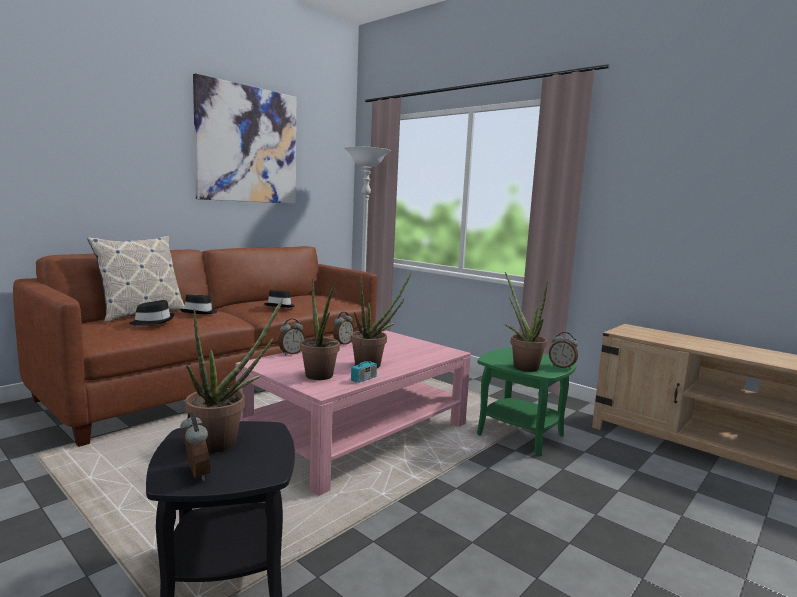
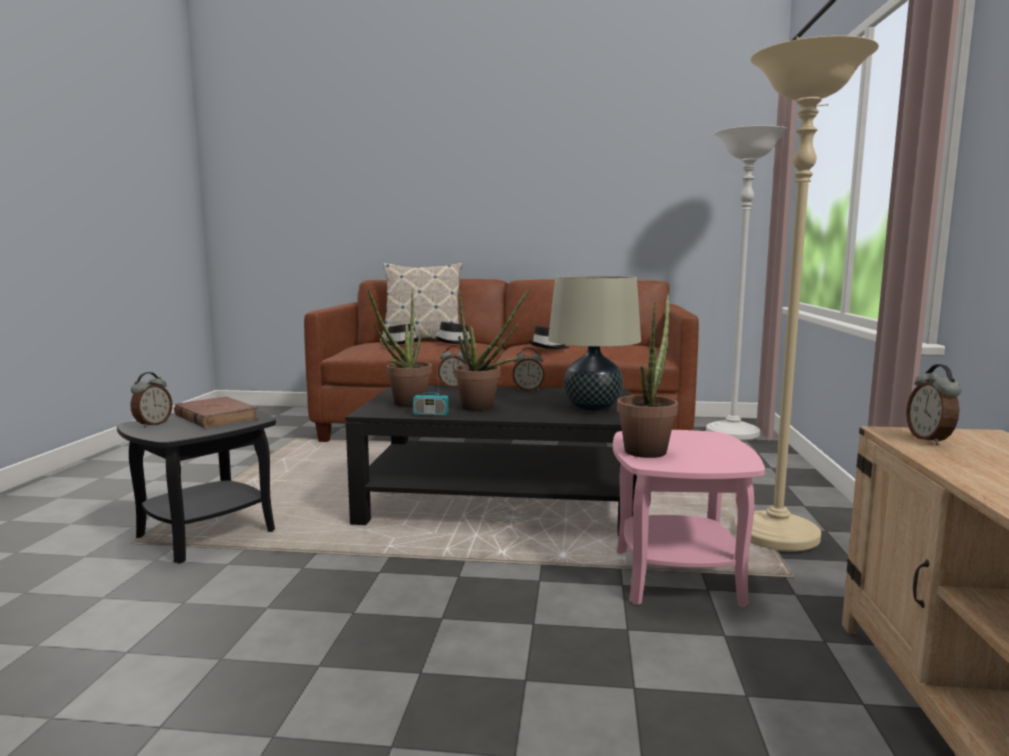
camera: 55 degrees right, 0 degrees up
potted plant [185,298,283,453] -> brown book [174,397,259,429]
picture [193,73,296,204] -> none
pink coffee table [235,331,471,496] -> black coffee table [345,385,637,537]
green side table [477,348,577,457] -> pink side table [613,430,765,607]
alarm clock [549,332,578,369] -> alarm clock moved to [906,364,961,445]
none -> beige table lamp [548,276,641,412]
none -> beige floor lamp [734,36,879,552]

